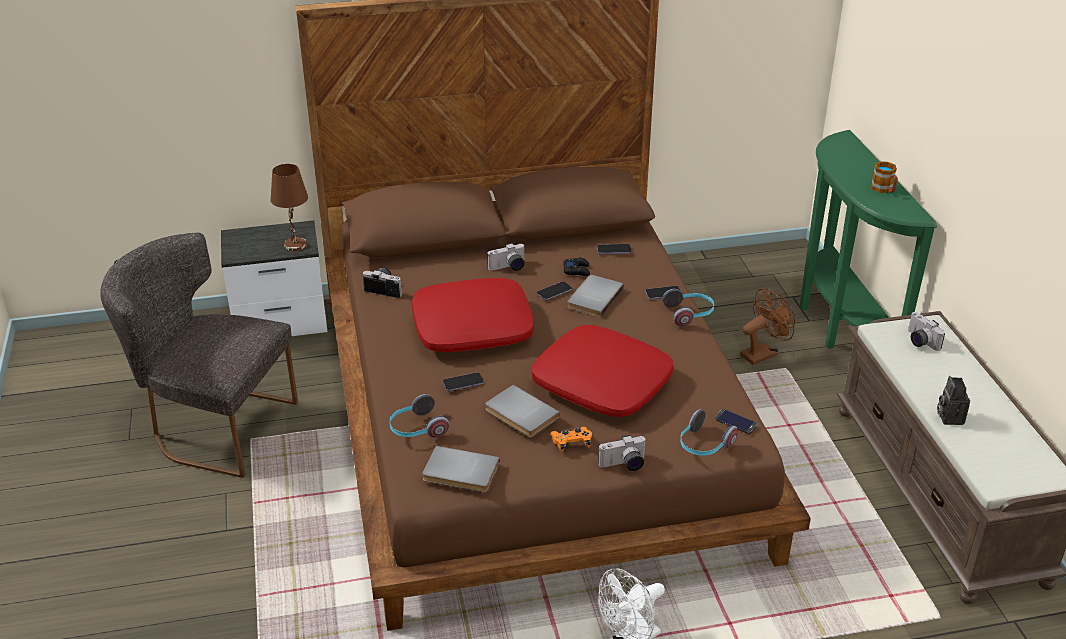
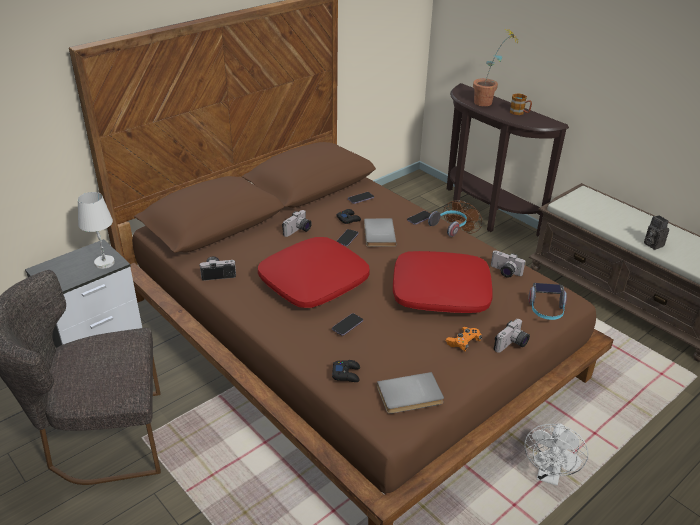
camera: 30 degrees left, 0 degrees up
brown table lamp [271,164,308,252] -> white table lamp [78,192,115,269]
headphones [389,394,449,438] -> black game controller [332,360,360,382]
grey book [485,385,560,438] -> none
green console table [799,130,937,349] -> brown console table [447,83,569,237]
camera [908,312,945,351] -> camera moved to [491,250,525,278]
none -> potted plant [473,28,518,106]

